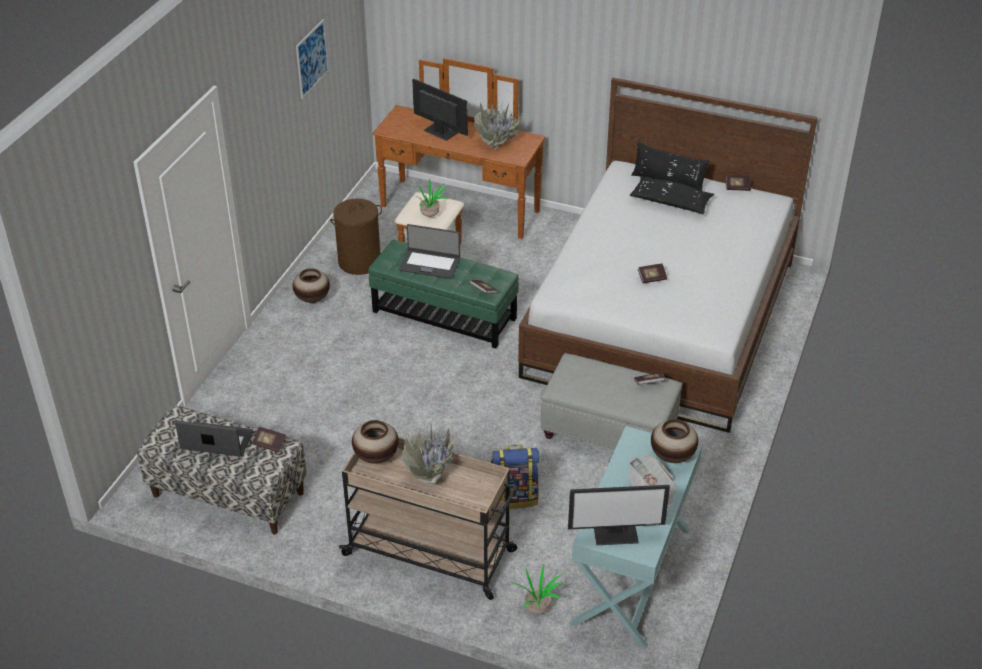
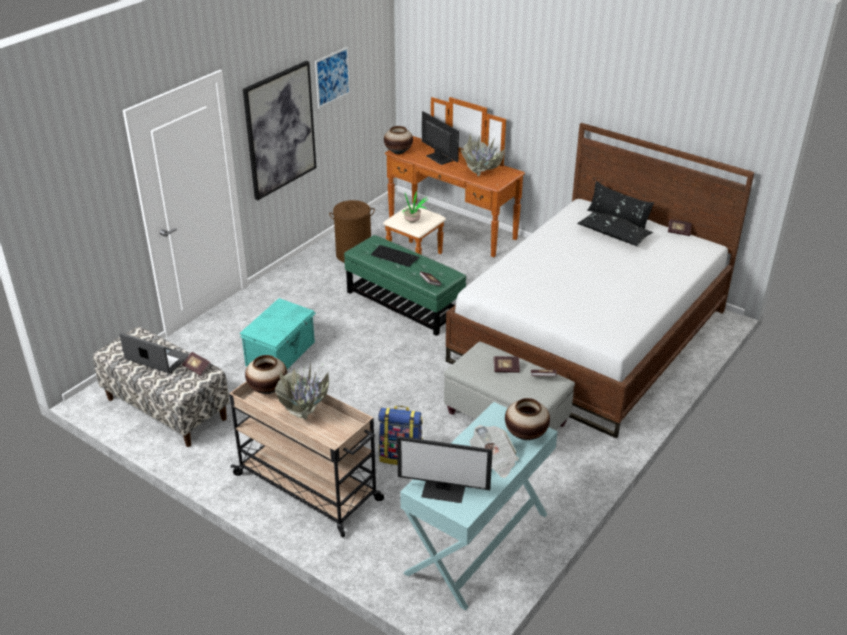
camera: 15 degrees right, 5 degrees down
vase [293,268,330,303] -> vase moved to [384,126,413,154]
laptop [399,224,460,279] -> keyboard [371,245,420,267]
potted plant [510,564,562,614] -> none
book [638,263,667,283] -> book moved to [494,356,520,373]
none -> turquoise storage box [239,298,316,369]
none -> picture [243,61,316,200]

